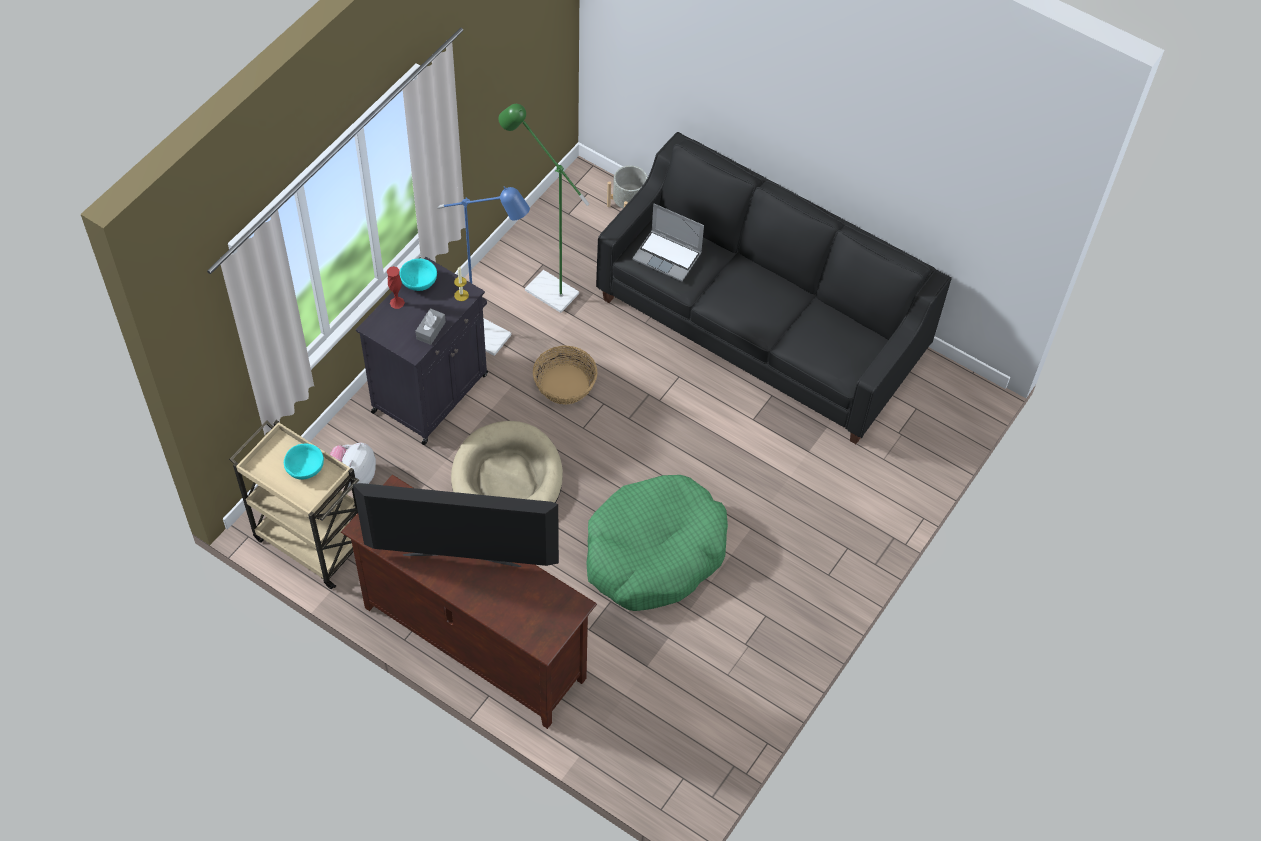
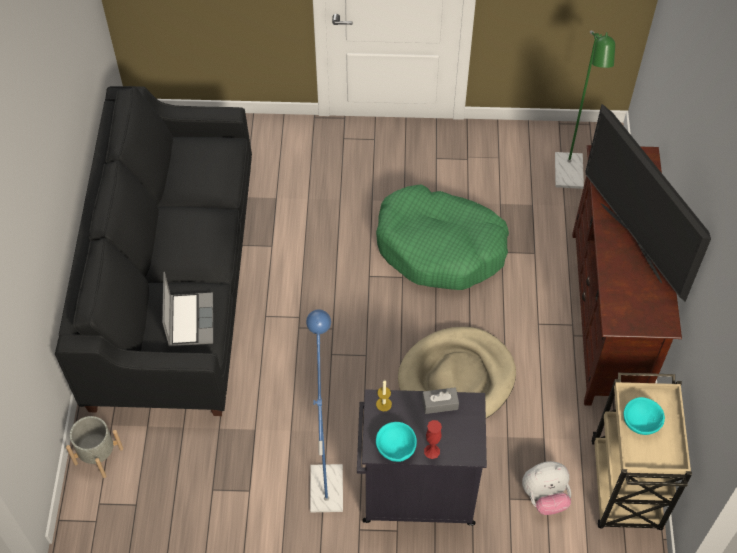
camera: 120 degrees left, 0 degrees up
green floor lamp [499,104,589,313] -> green floor lamp moved to [555,30,615,189]
basket [533,346,597,404] -> none

